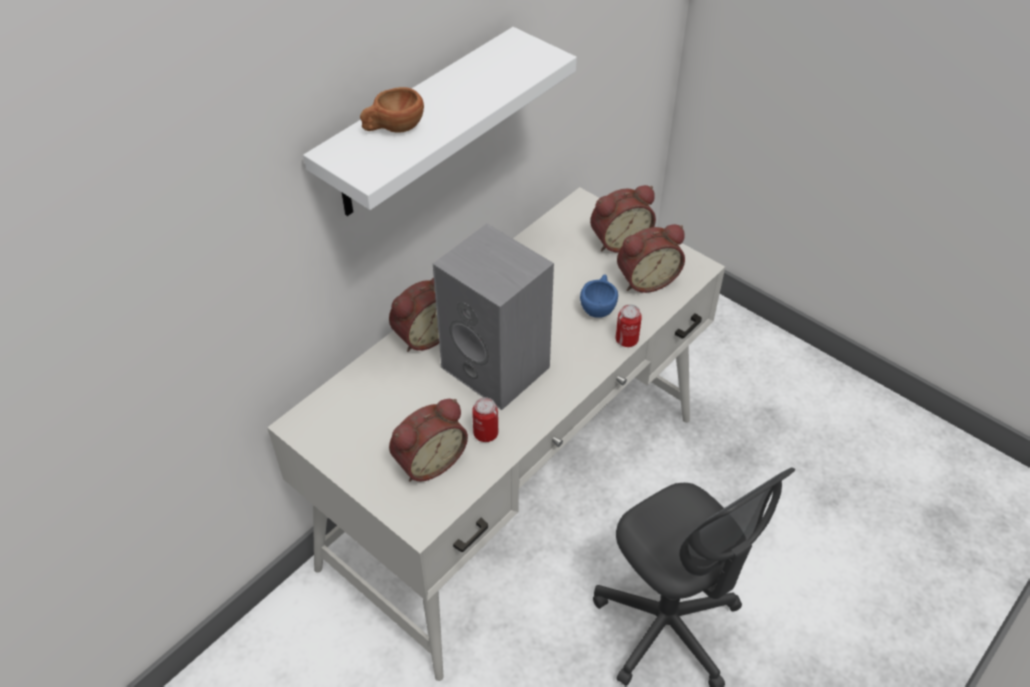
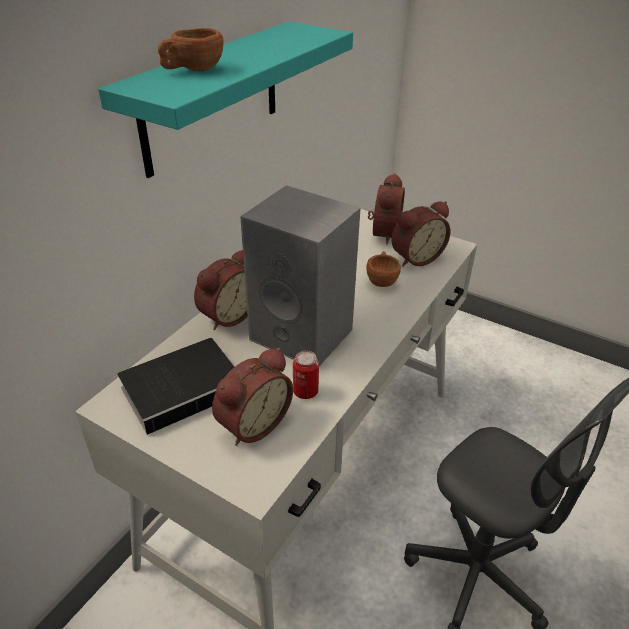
camera: 10 degrees left, 10 degrees down
white shelf [303,27,577,216] -> turquoise shelf [98,22,353,178]
blue cup [580,274,618,318] -> brown cup [366,251,401,287]
alarm clock [590,185,656,253] -> alarm clock turned 45 degrees counterclockwise [368,173,405,245]
can [615,304,642,347] -> none
none -> book [117,338,234,435]

